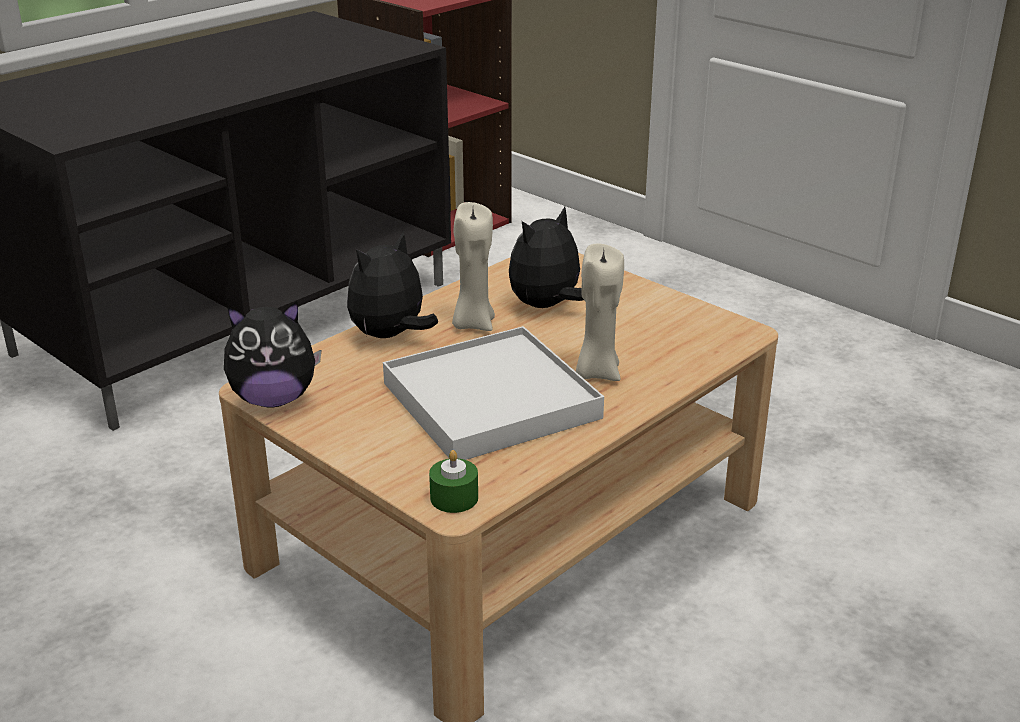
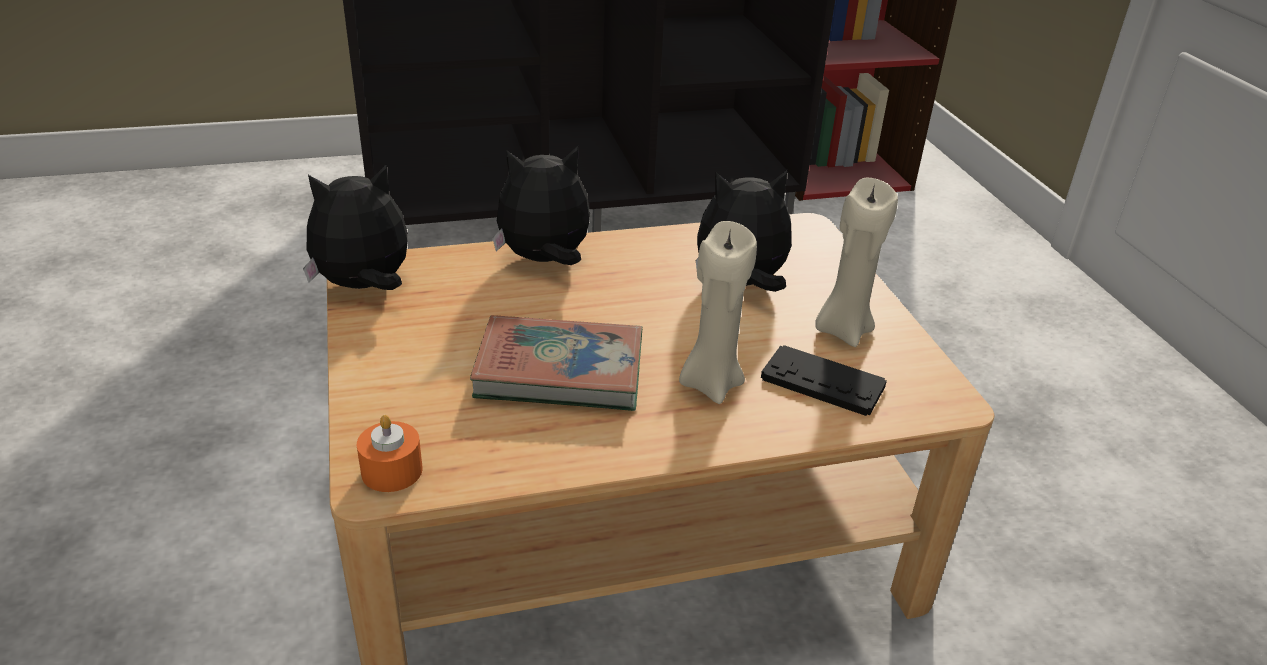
camera: 30 degrees right, 5 degrees up
plush toy [224,301,322,407] -> plush toy turned 135 degrees clockwise [303,164,408,290]
white tray [383,326,604,460] -> book [470,315,642,411]
green candle [429,450,478,513] -> orange candle [357,415,422,492]
beige candle [452,202,495,331] -> beige candle moved to [815,178,898,347]
none -> black game controller [761,345,887,416]

